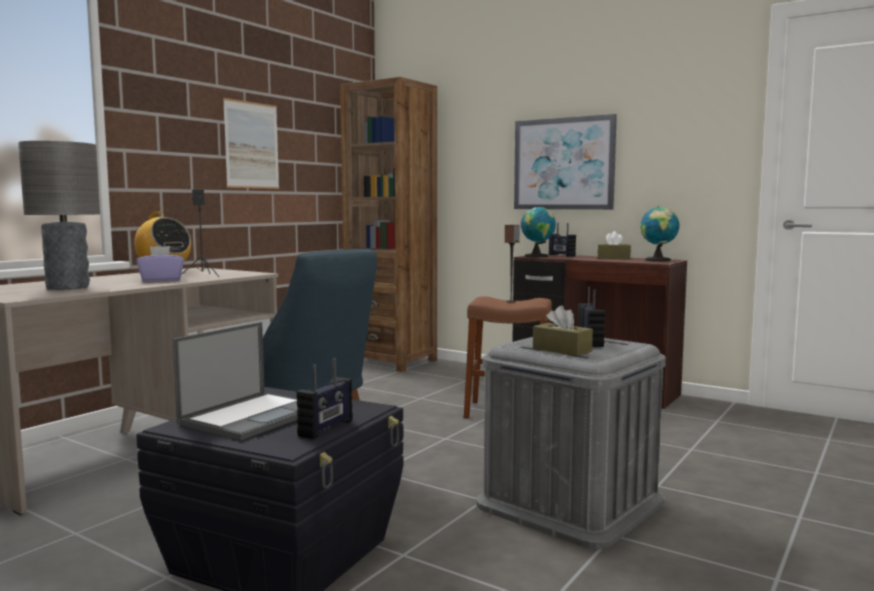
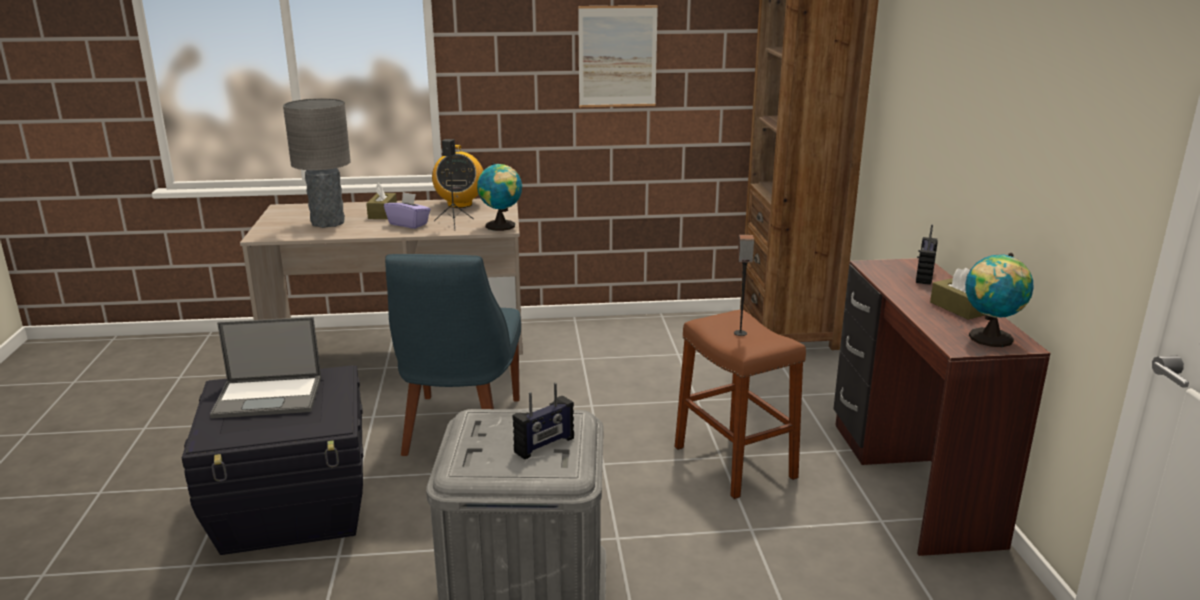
camera: 50 degrees right, 15 degrees up
radio [296,358,353,439] -> none
picture [514,114,617,210] -> none
globe [521,206,556,257] -> globe moved to [477,162,522,231]
brown tissue box [533,305,593,356] -> brown tissue box moved to [366,182,397,219]

